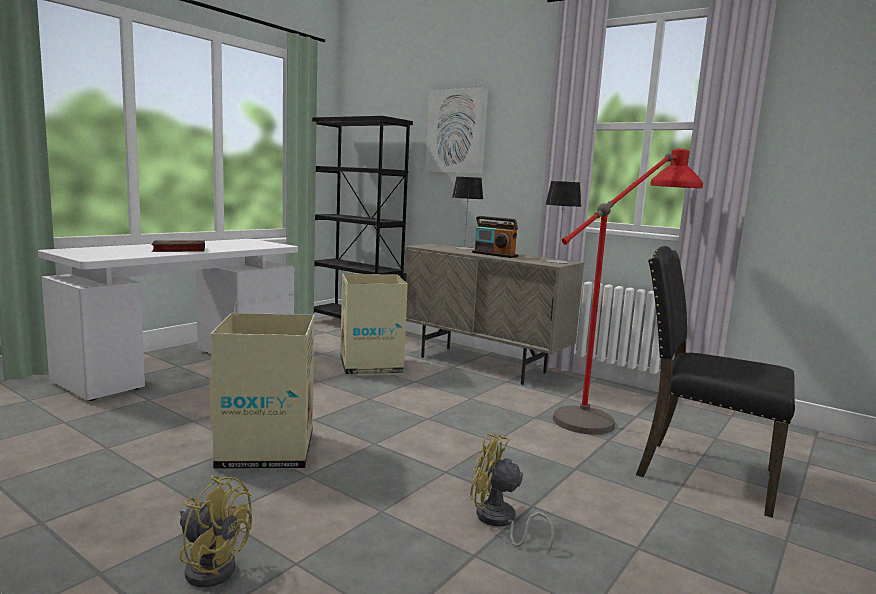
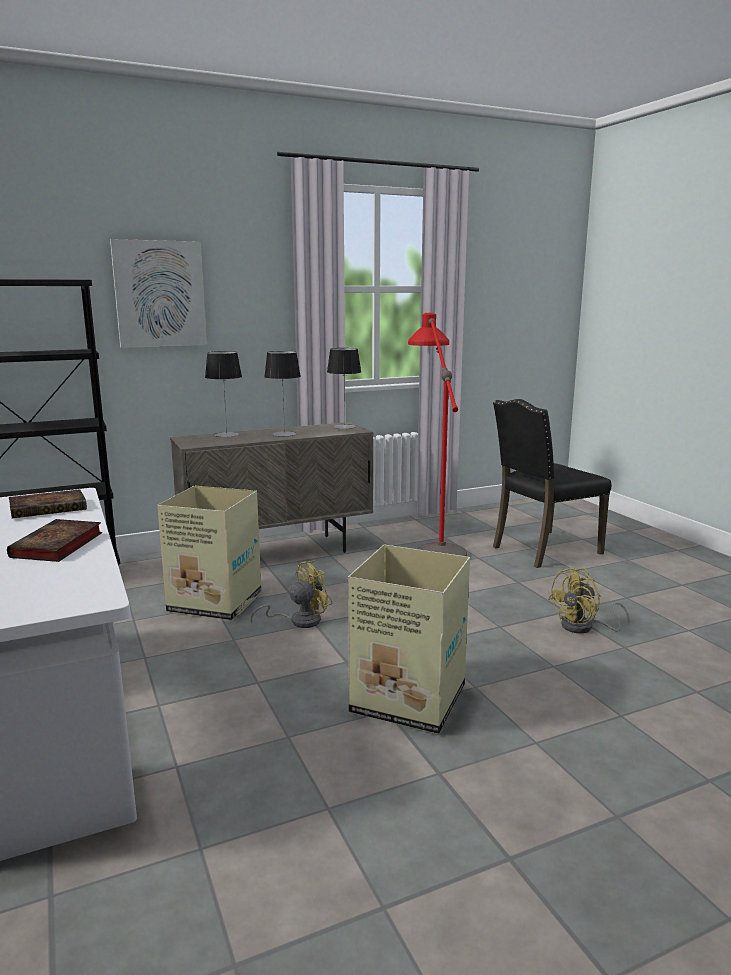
camera: 60 degrees left, 5 degrees up
yellow fan [180,475,252,587] -> yellow fan moved to [251,560,333,628]
radio [472,216,518,258] -> table lamp [264,351,301,437]
none -> book [9,489,87,518]

